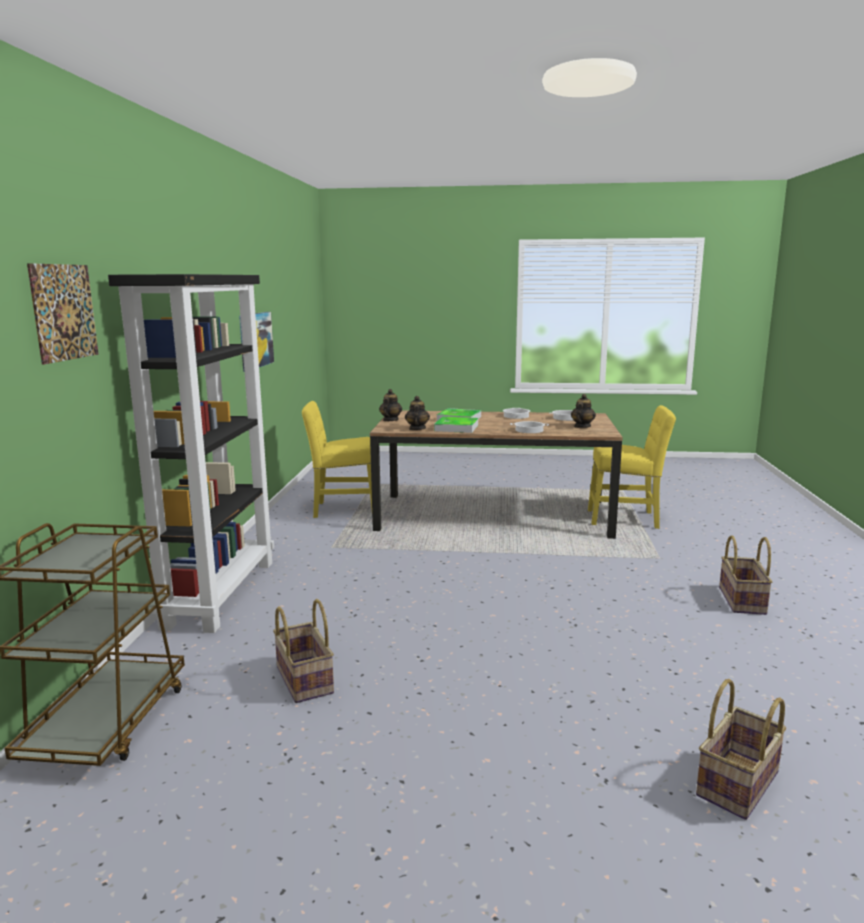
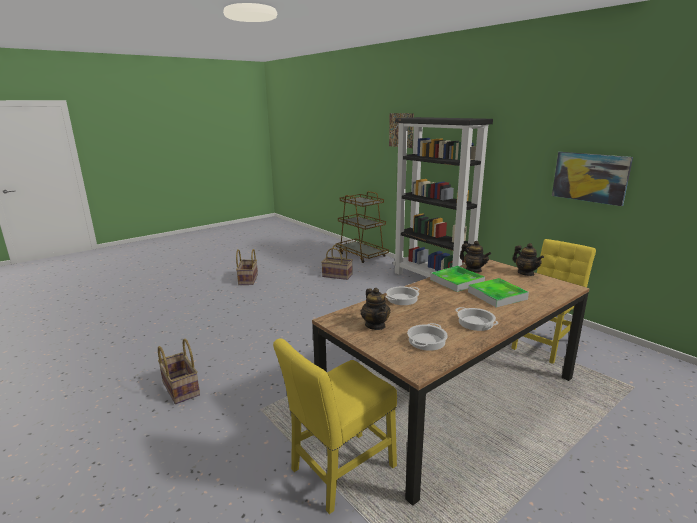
camera: 135 degrees right, 5 degrees up
basket [696,679,786,820] -> basket moved to [236,249,258,285]

